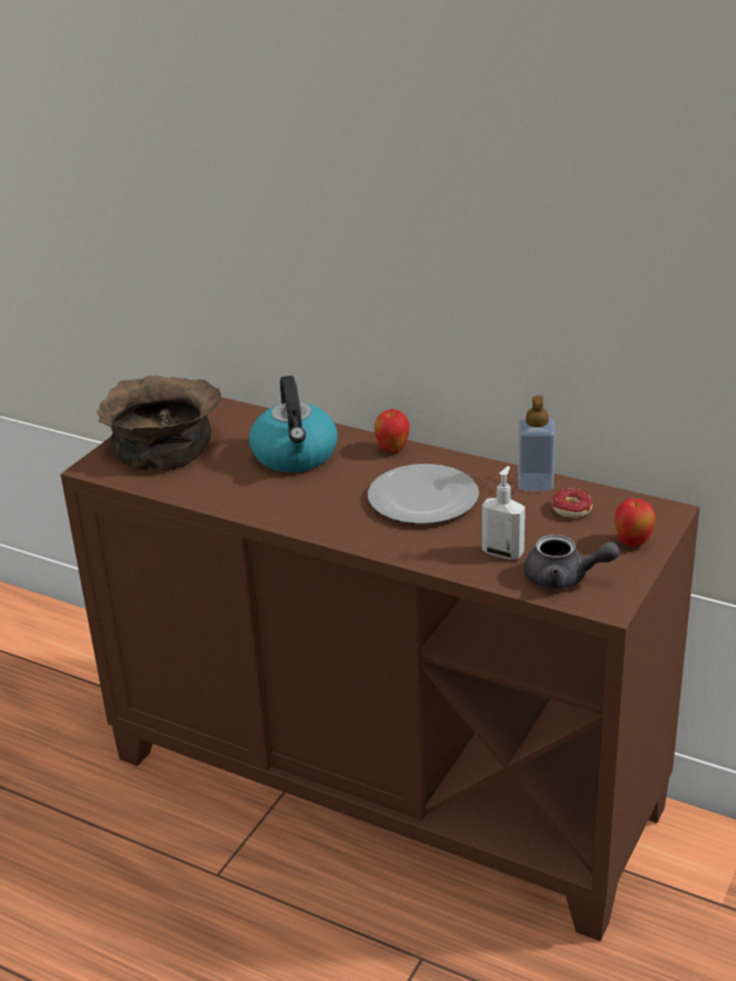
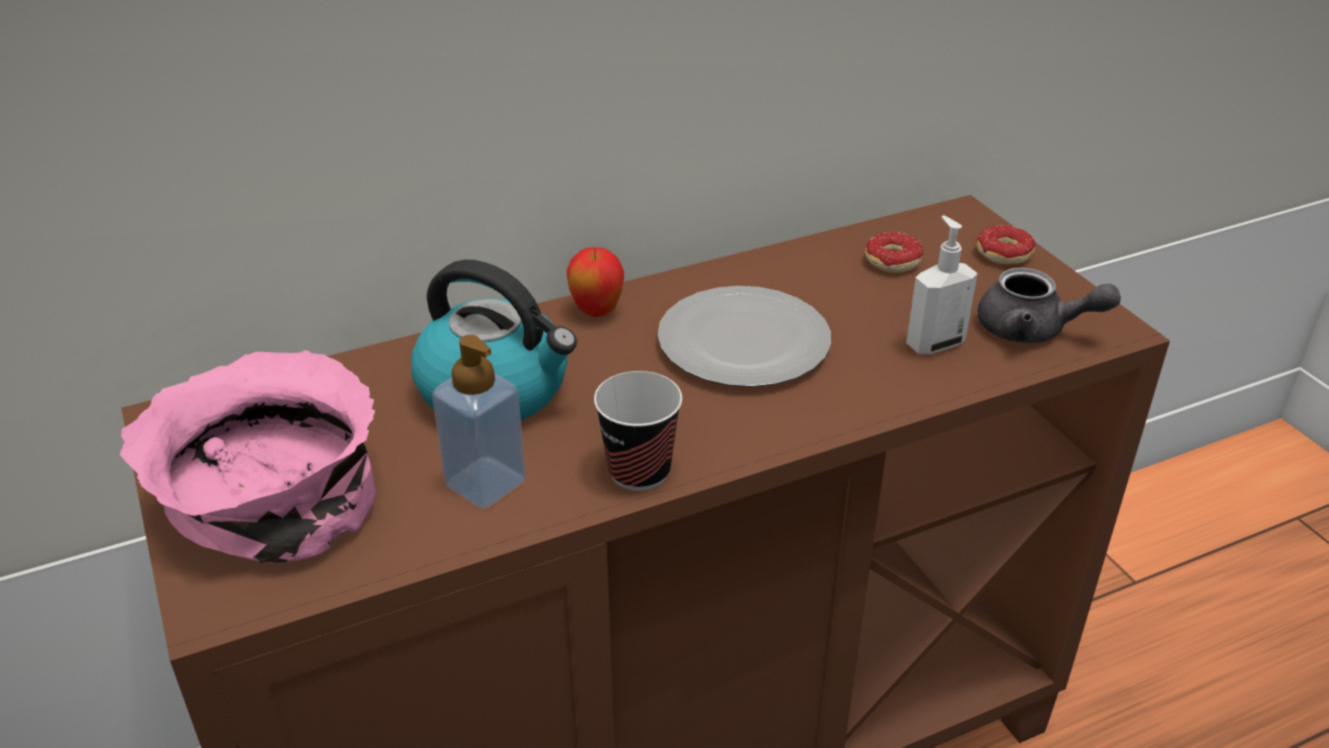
camera: 55 degrees left, 5 degrees up
brown bowl [96,375,221,471] -> pink bowl [120,350,376,564]
soap dispenser [518,395,555,491] -> soap dispenser moved to [432,335,526,509]
grey teapot [524,535,620,589] -> grey teapot turned 60 degrees clockwise [978,268,1121,343]
apple [615,498,656,547] -> donut [976,225,1035,264]
none -> cup [594,371,682,491]

